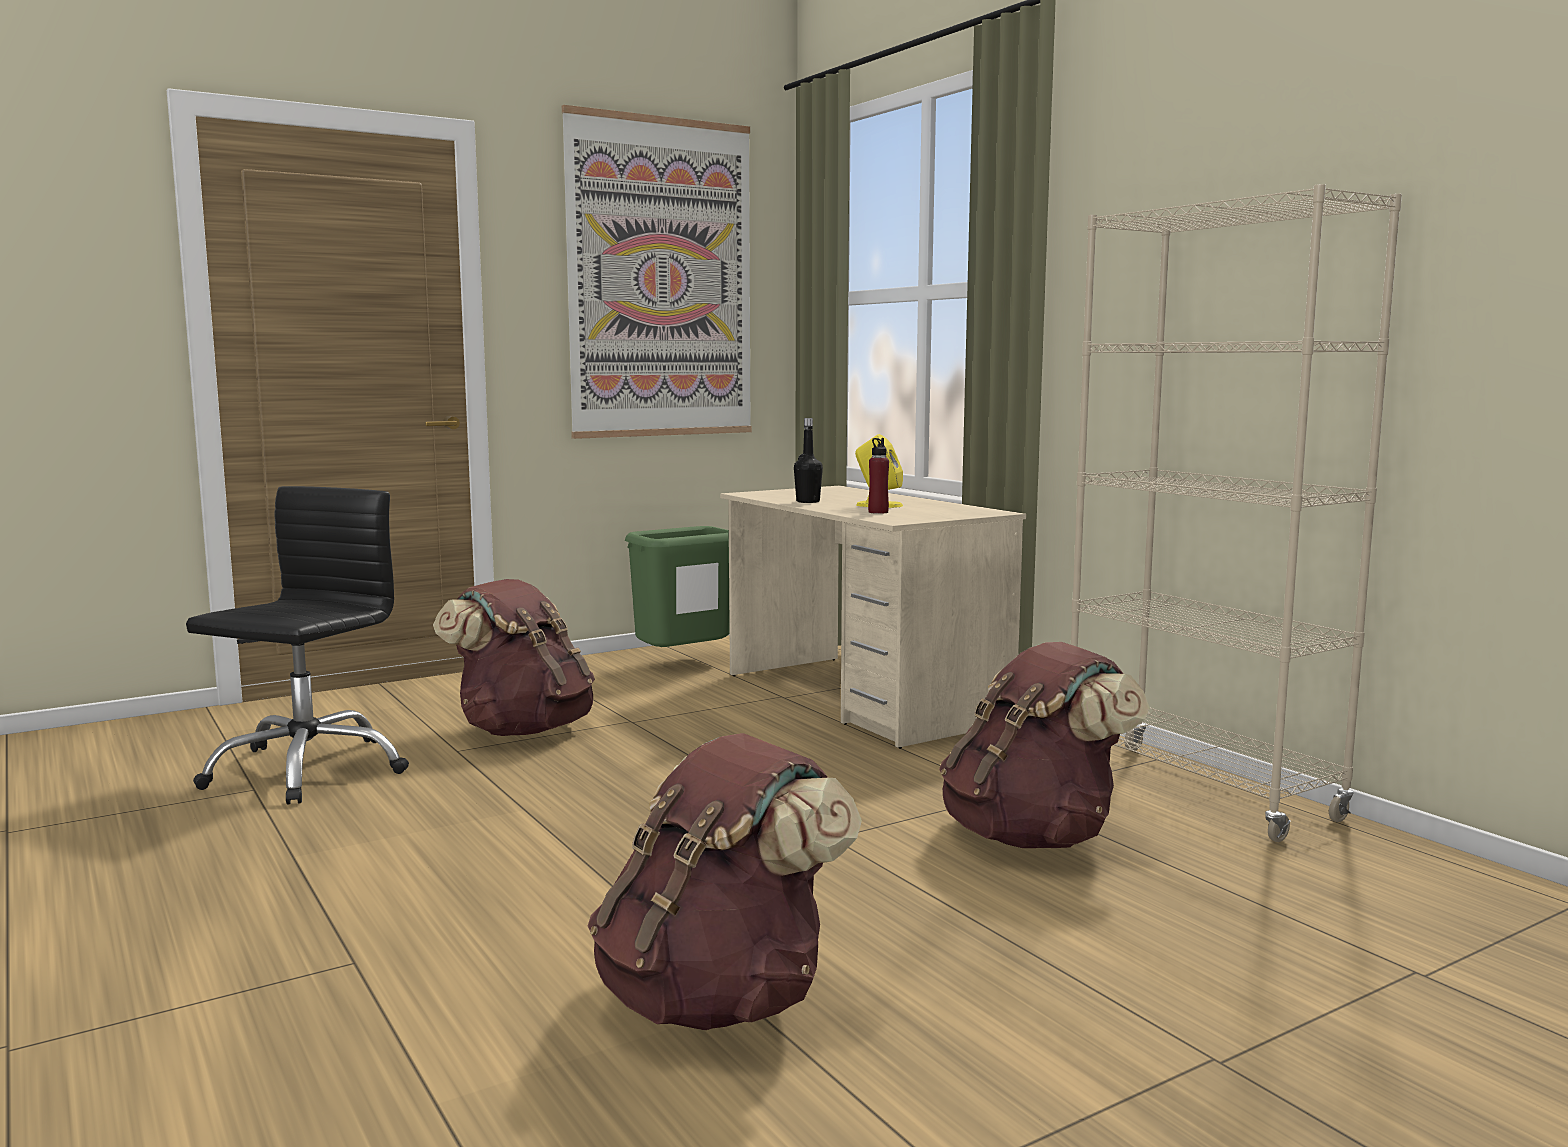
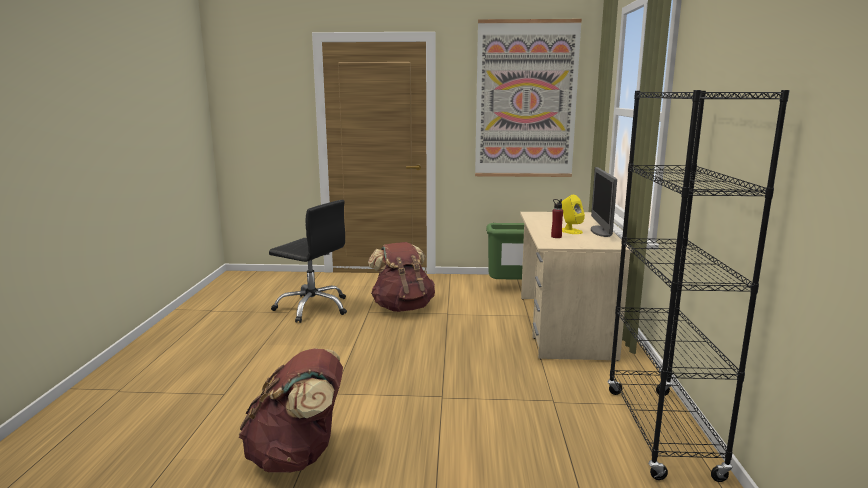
camera: 35 degrees right, 5 degrees up
black office chair [186,486,409,804] -> black office chair turned 60 degrees clockwise [269,200,347,323]
black bottle [794,418,823,503] -> none
brown backpack [939,642,1150,848] -> none
beige bookcase [1071,184,1402,842] -> black bookcase [607,90,789,482]
none -> monitor [591,167,617,237]

